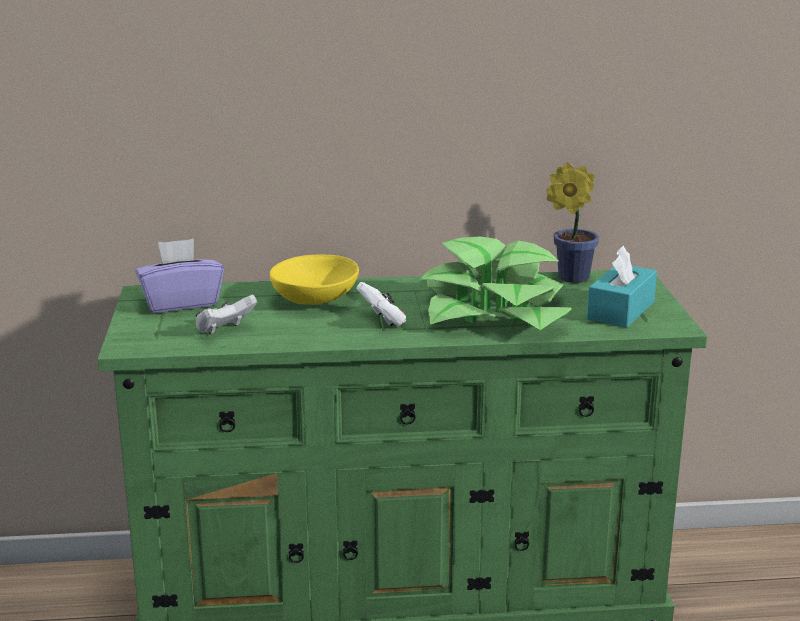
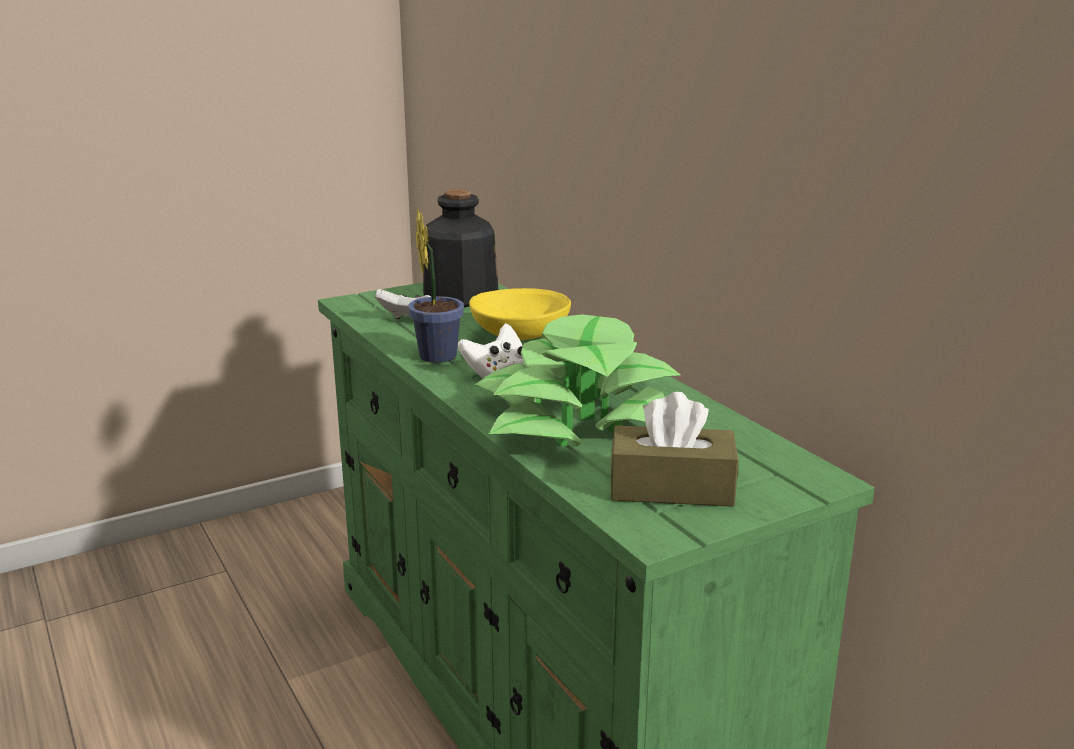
camera: 65 degrees right, 0 degrees up
purple tissue box [135,239,224,313] -> bottle [423,189,498,307]
potted plant [546,162,599,283] -> potted plant moved to [408,208,464,363]
turquoise tissue box [587,246,657,328] -> brown tissue box [610,392,739,507]

